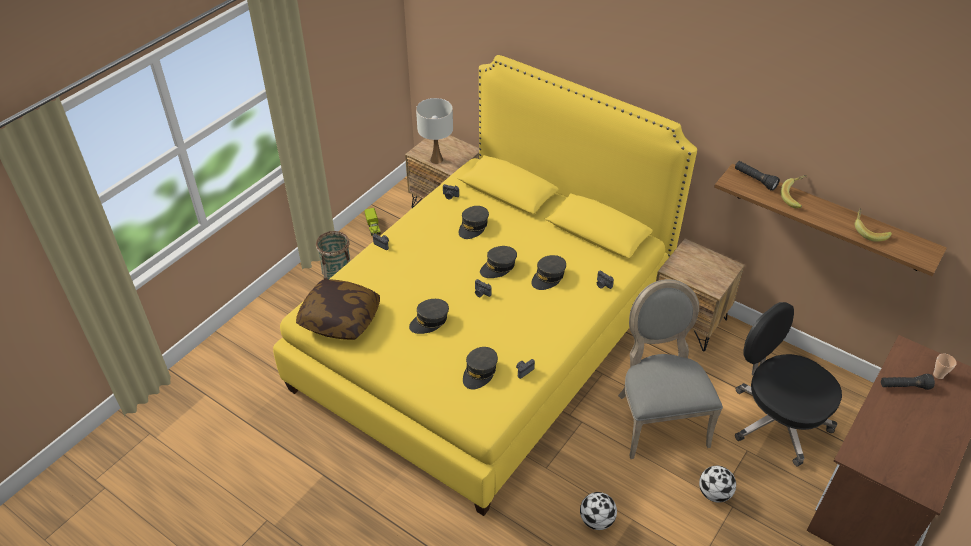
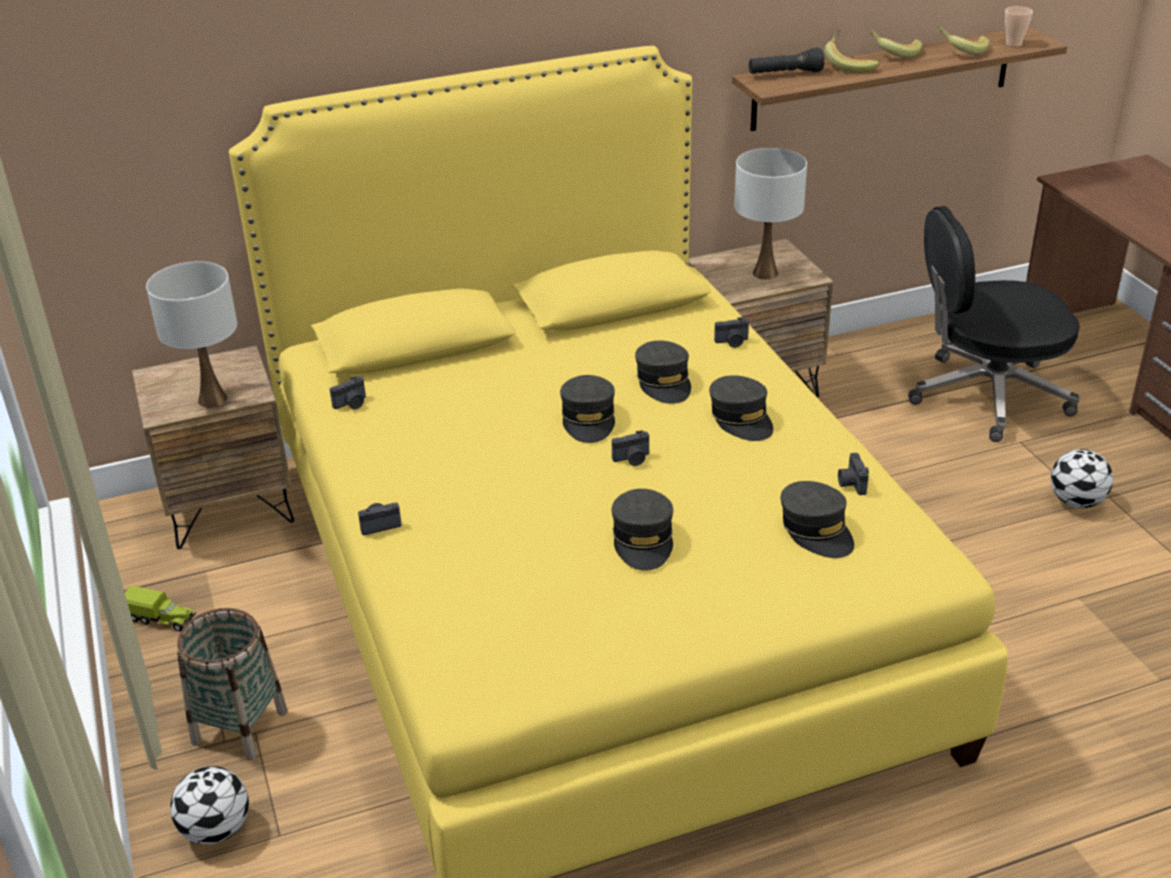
camera: 55 degrees left, 10 degrees down
pillow [296,279,380,340] -> none
grey cap [459,206,489,239] -> grey cap moved to [709,375,773,441]
football [580,492,617,530] -> football moved to [170,766,249,845]
grey chair [618,279,723,459] -> none
black flashlight [881,374,935,390] -> none
cup [933,354,957,379] -> cup moved to [1005,6,1033,47]
none -> white table lamp [734,148,807,280]
none -> banana [868,27,922,58]

